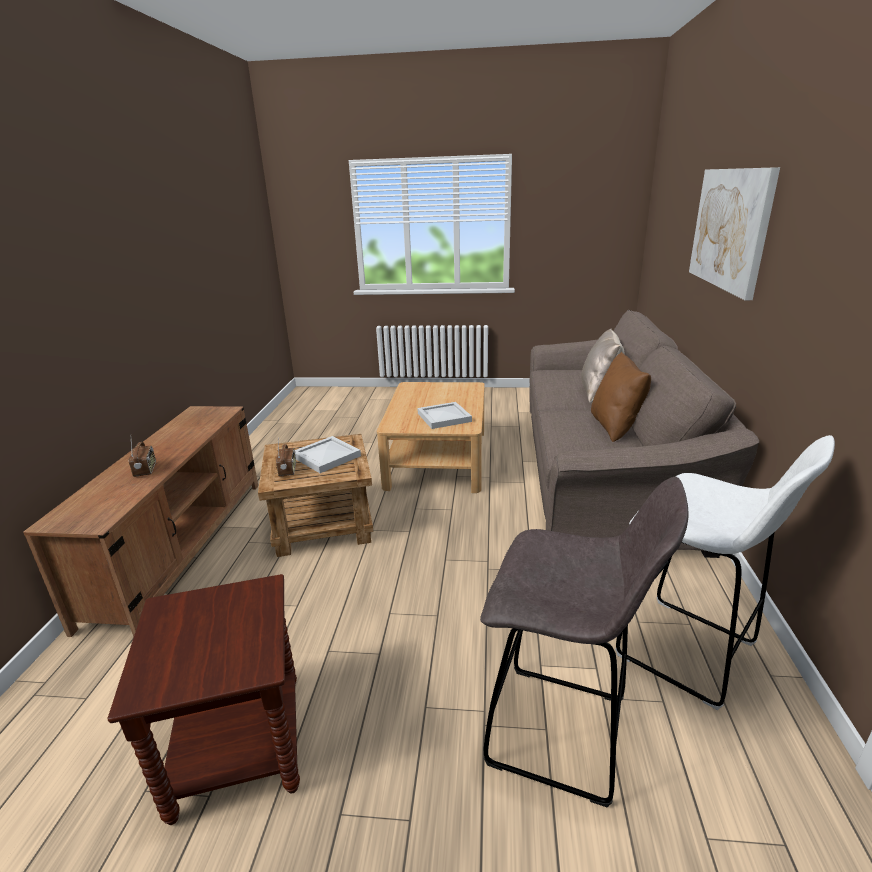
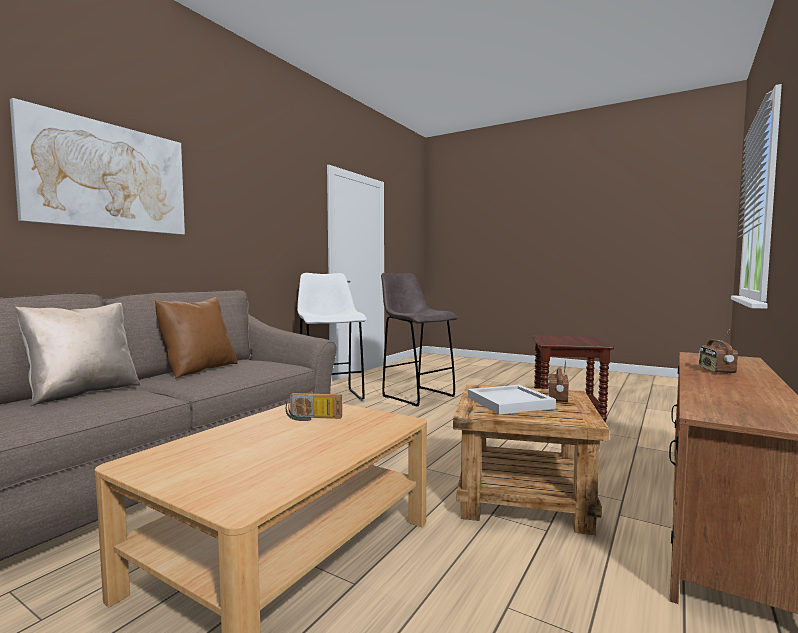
camera: 155 degrees left, 20 degrees down
white tray [417,402,472,429] -> radio [286,393,342,421]

